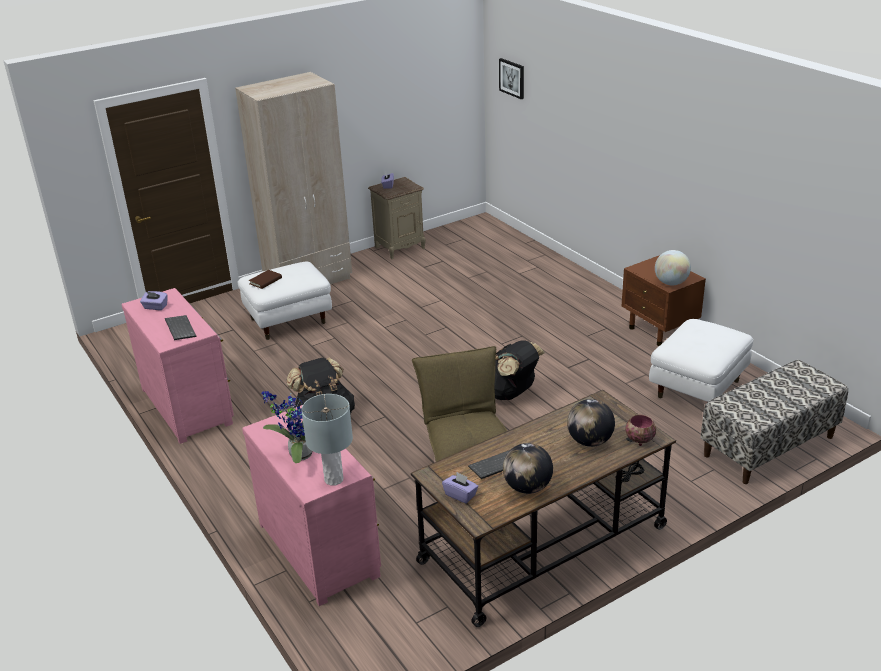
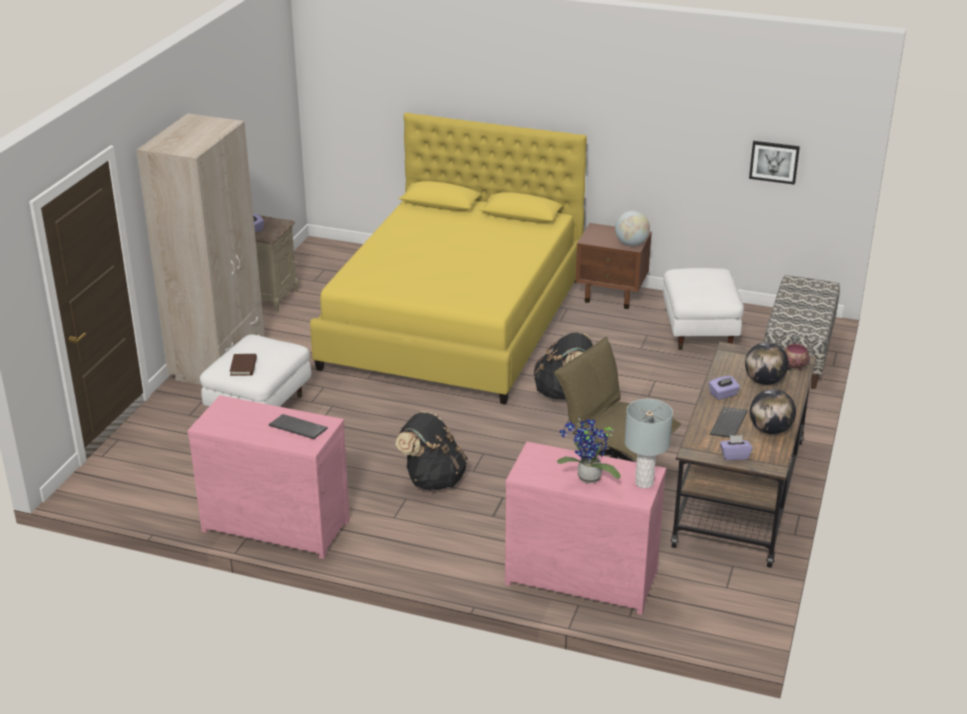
camera: 40 degrees left, 0 degrees up
purple tissue box [140,291,168,310] -> purple tissue box moved to [709,376,740,400]
picture [499,58,524,99] -> picture moved to [749,141,800,185]
none -> yellow bed [310,113,587,405]

